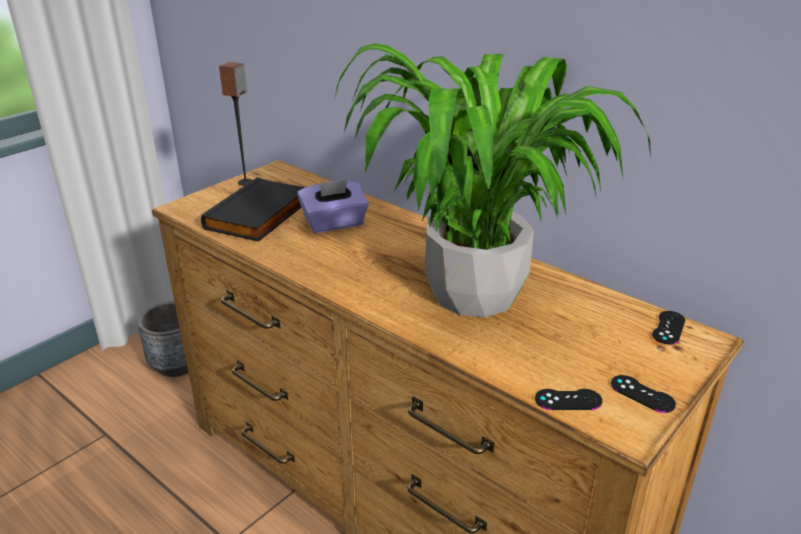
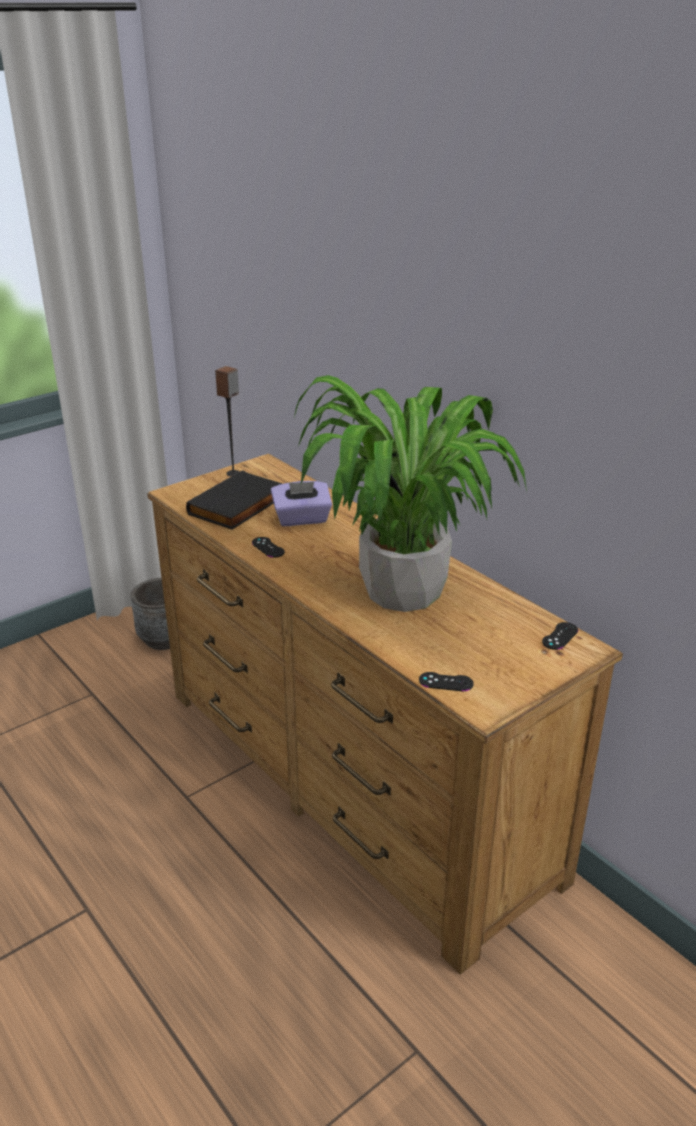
camera: 10 degrees right, 0 degrees up
black game controller [611,375,676,413] -> black game controller moved to [252,537,285,558]

